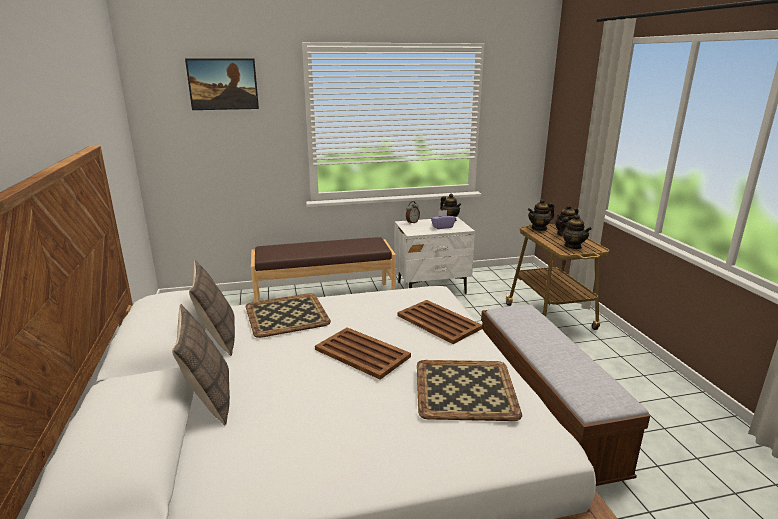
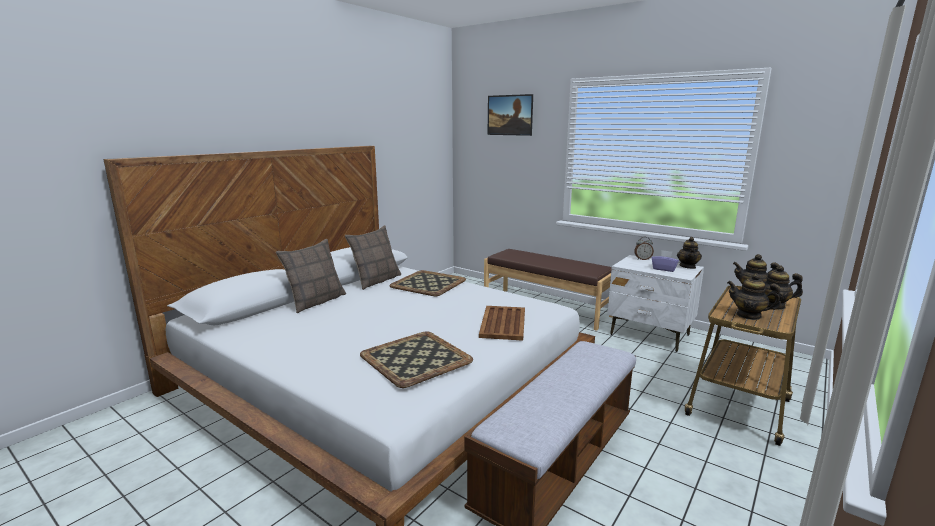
camera: 50 degrees right, 5 degrees down
brown tray [315,327,411,380] -> none
teapot [560,215,592,249] -> teapot turned 105 degrees clockwise [727,273,781,320]

